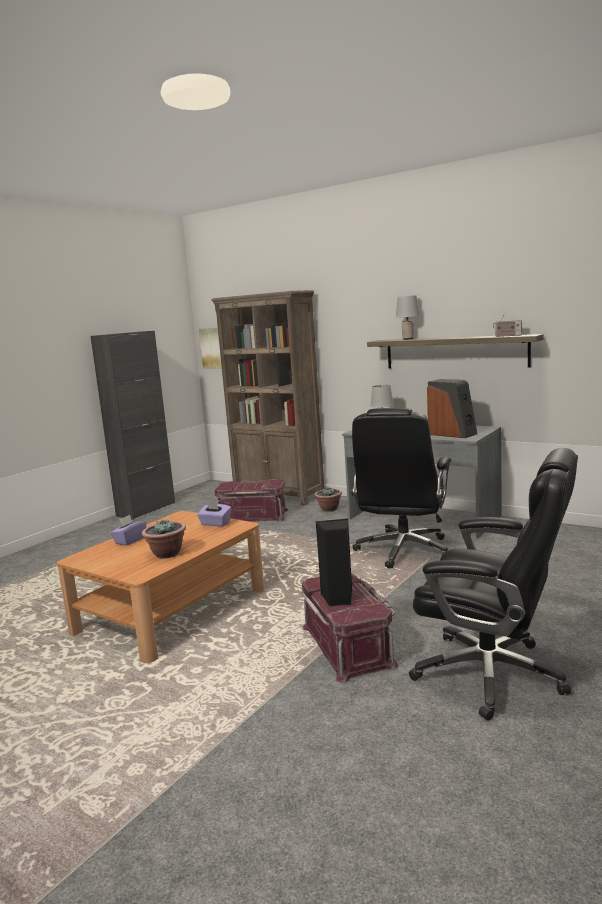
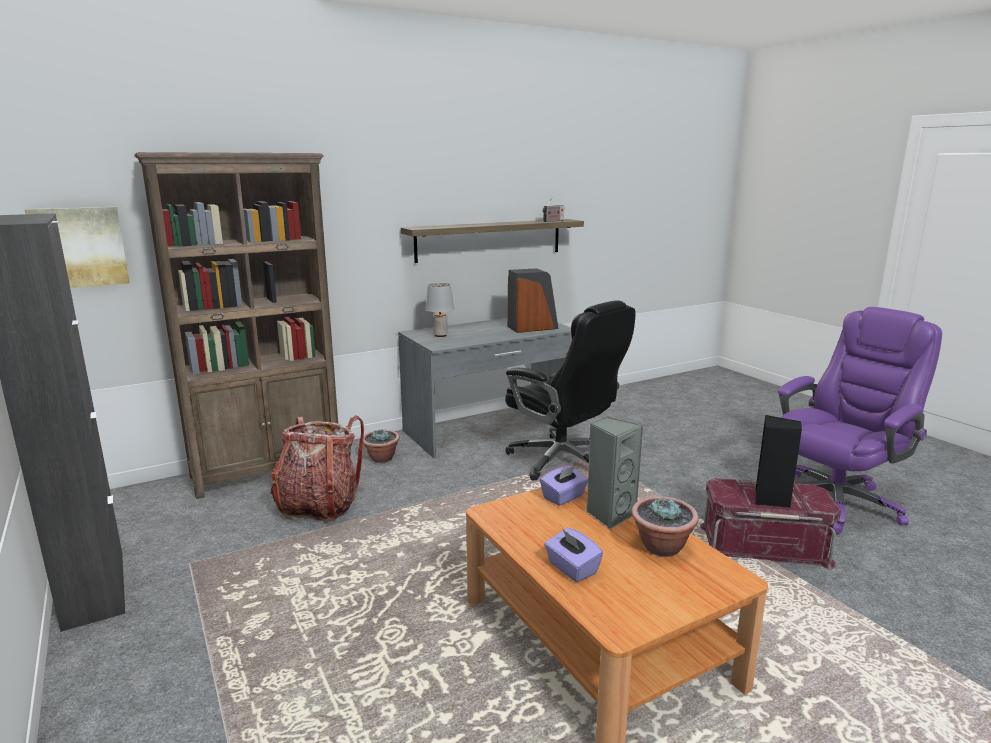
camera: 65 degrees left, 5 degrees up
red storage box [215,479,289,522] -> backpack [271,415,364,522]
grey table lamp [396,295,420,340] -> none
black office chair [409,448,578,721] -> purple office chair [778,307,942,534]
none -> grey speaker [586,417,643,529]

